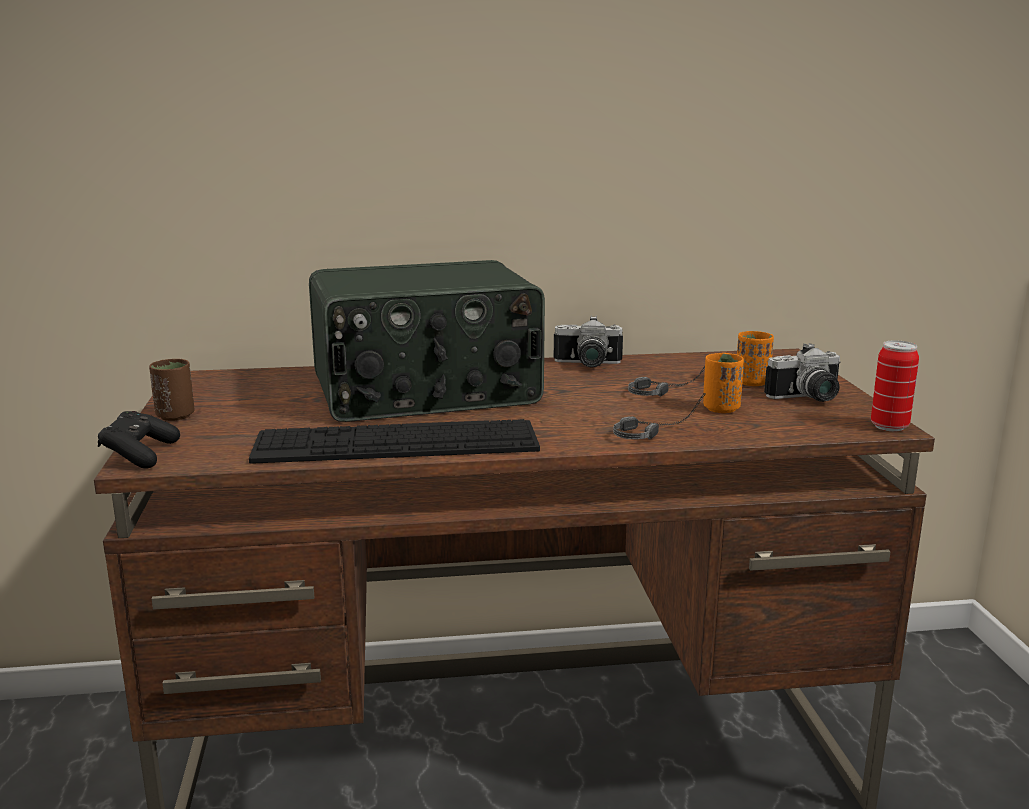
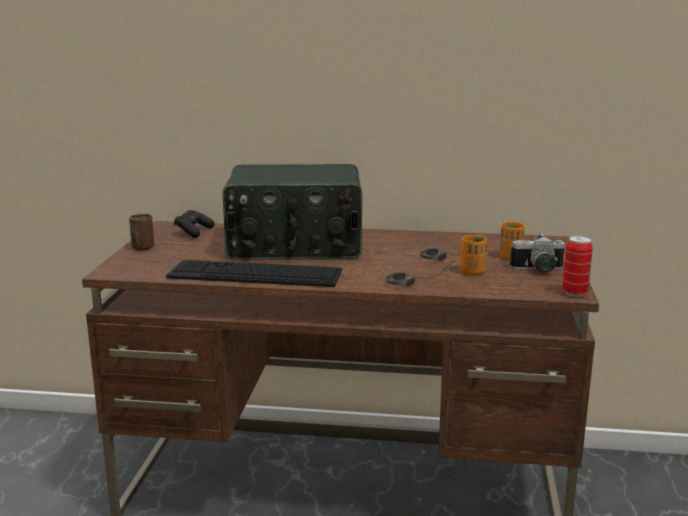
camera: 15 degrees right, 0 degrees up
black game controller [98,411,180,469] -> black game controller moved to [174,210,215,238]
camera [554,315,623,368] -> none

